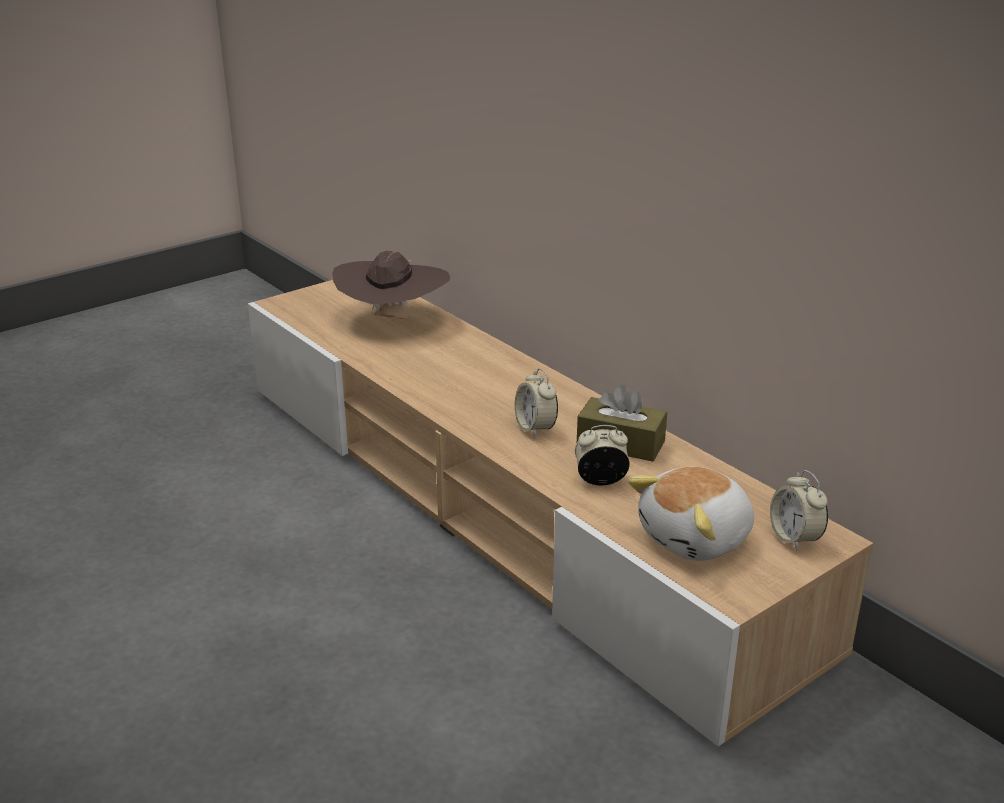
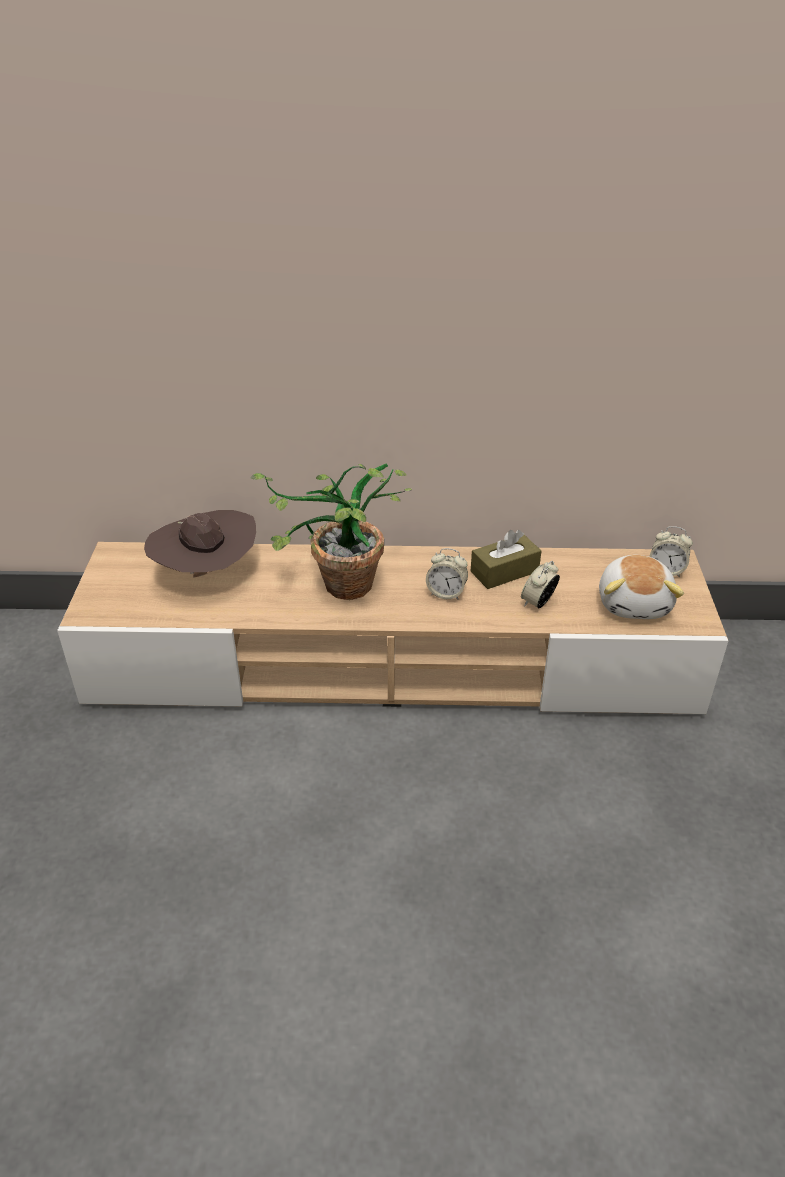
camera: 50 degrees left, 10 degrees up
none -> potted plant [251,464,412,600]

